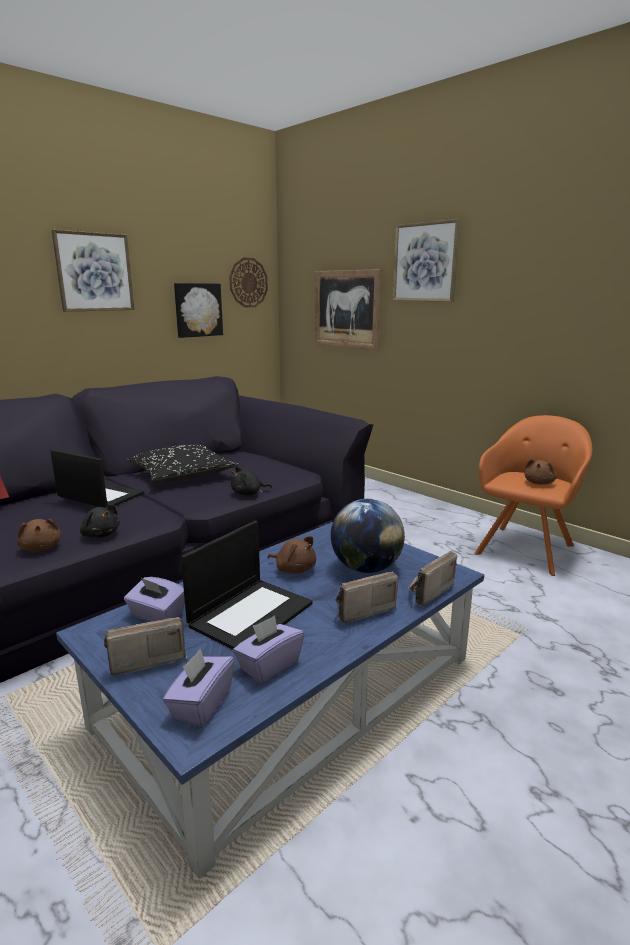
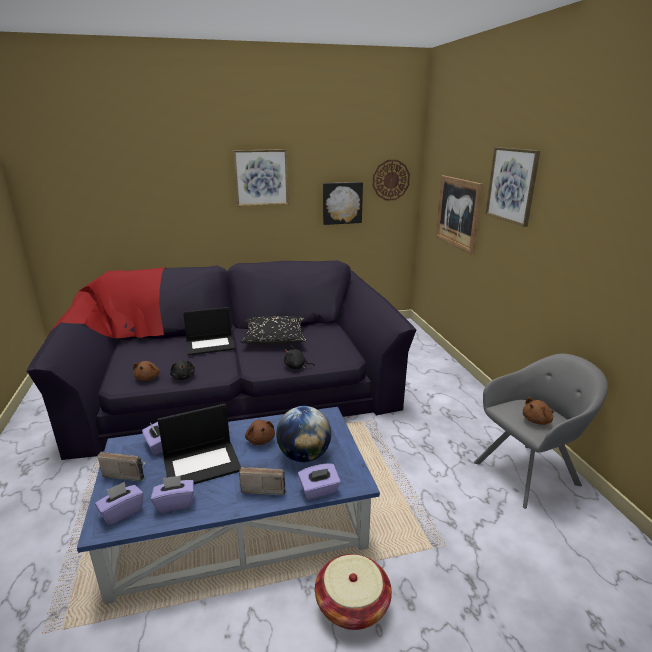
camera: 30 degrees right, 5 degrees up
laptop [50,450,144,508] -> laptop turned 105 degrees clockwise [183,307,235,356]
radio [408,551,457,606] -> purple tissue box [298,463,341,500]
orange armchair [474,415,593,576] -> grey armchair [474,354,608,509]
none -> basket [315,554,392,630]

